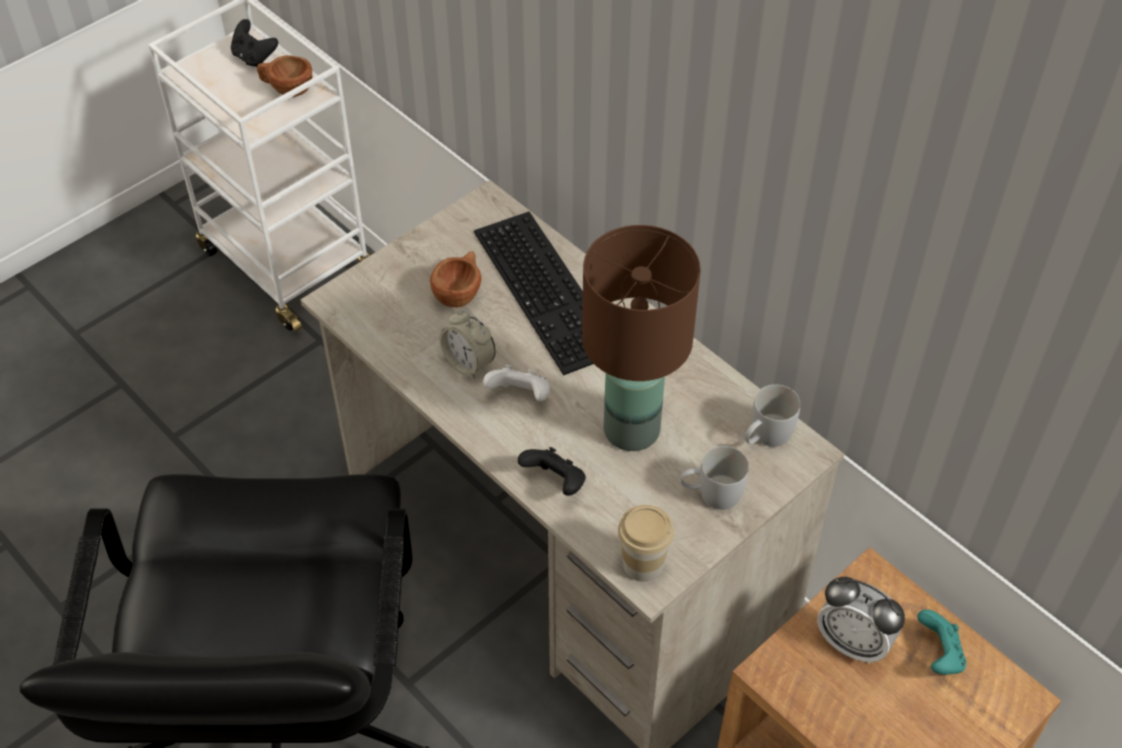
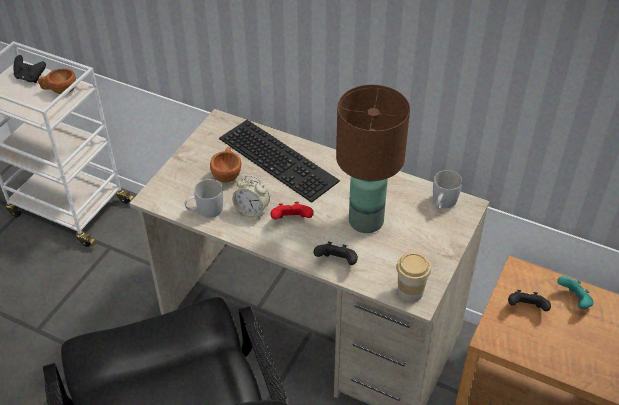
camera: 20 degrees left, 5 degrees down
white game controller [483,365,550,401] -> red game controller [271,202,313,219]
white mug [680,446,749,510] -> white mug moved to [185,179,223,218]
alarm clock [817,577,905,664] -> black game controller [508,290,551,311]

